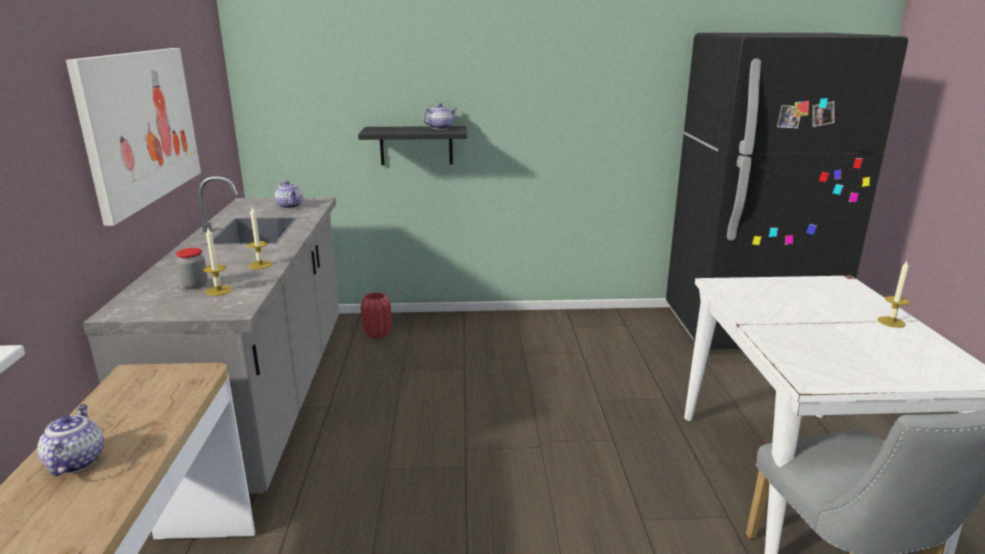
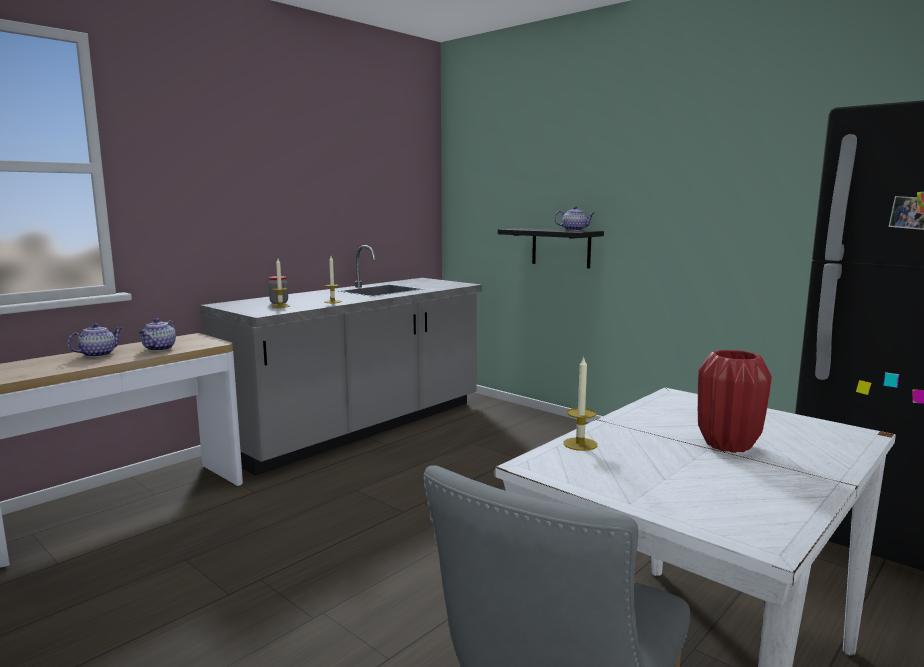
camera: 45 degrees right, 10 degrees down
picture [66,48,201,226] -> none
teapot [275,181,303,208] -> teapot moved to [138,318,176,351]
red vase [361,292,391,339] -> red vase moved to [698,350,772,453]
candle [878,261,909,328] -> candle moved to [563,358,597,451]

